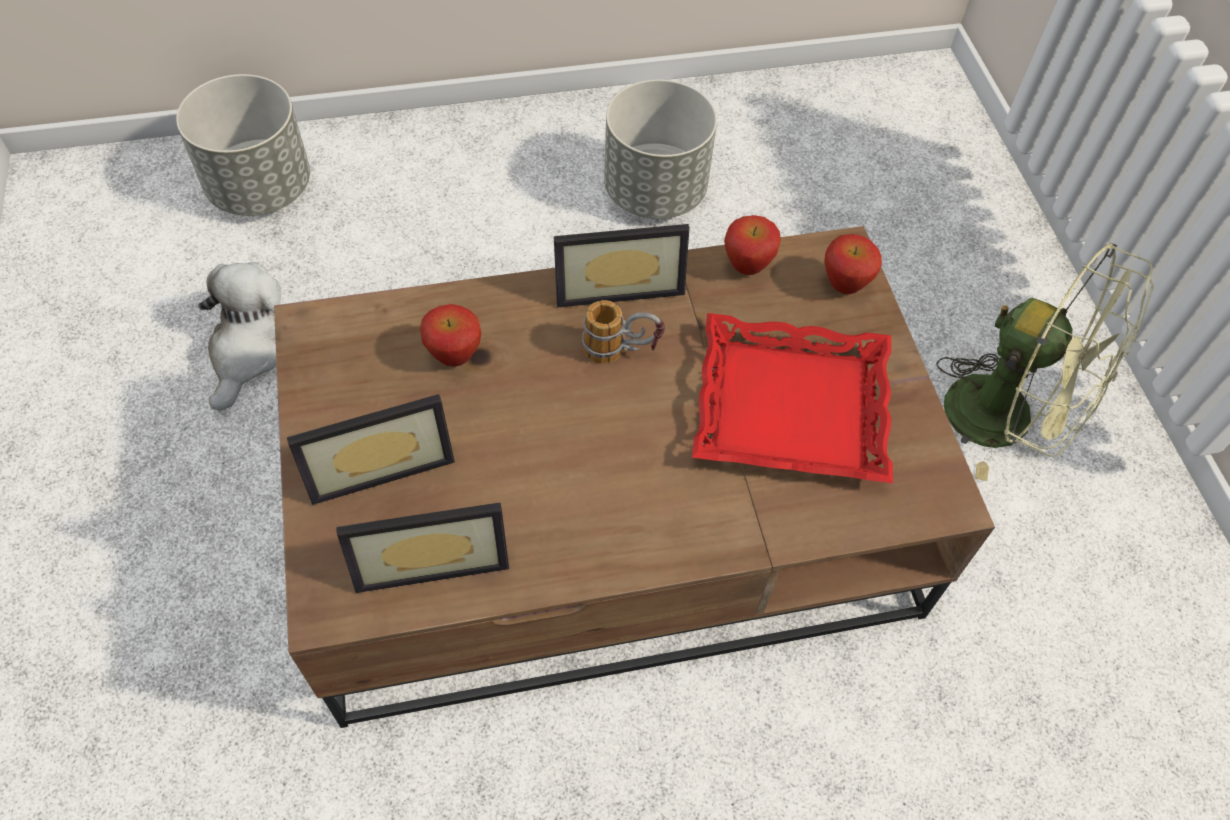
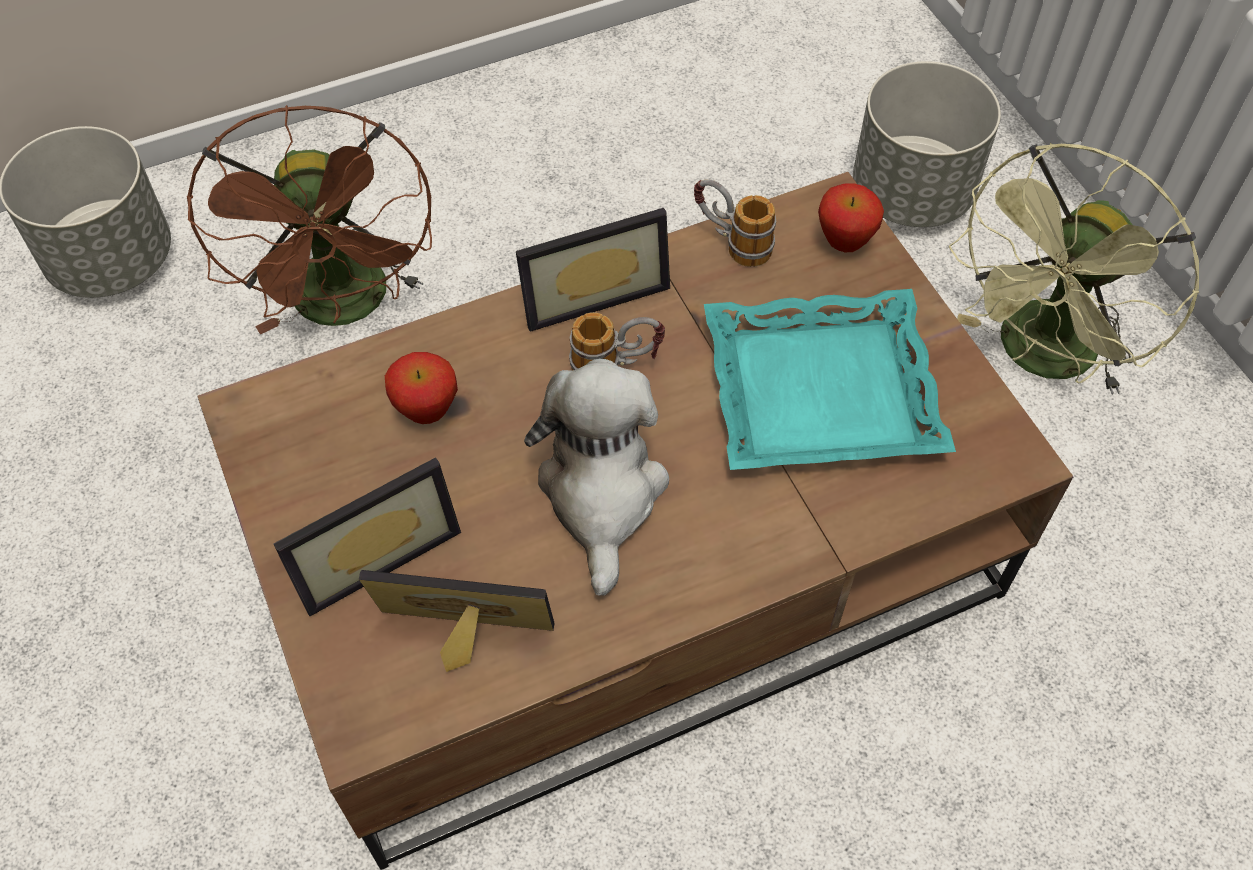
camera: 10 degrees left, 0 degrees up
plush toy [198,262,281,411] -> plush toy moved to [524,358,669,596]
picture frame [336,502,509,593] -> picture frame turned 150 degrees counterclockwise [359,570,554,672]
grey planter [604,79,717,219] -> grey planter moved to [853,61,1001,227]
red tray [692,313,893,483] -> turquoise tray [704,289,956,470]
apple [724,215,781,275] -> mug [694,179,776,267]
green fan [936,243,1154,481] -> green fan turned 105 degrees clockwise [949,143,1199,395]
none -> brown fan [187,105,432,334]

